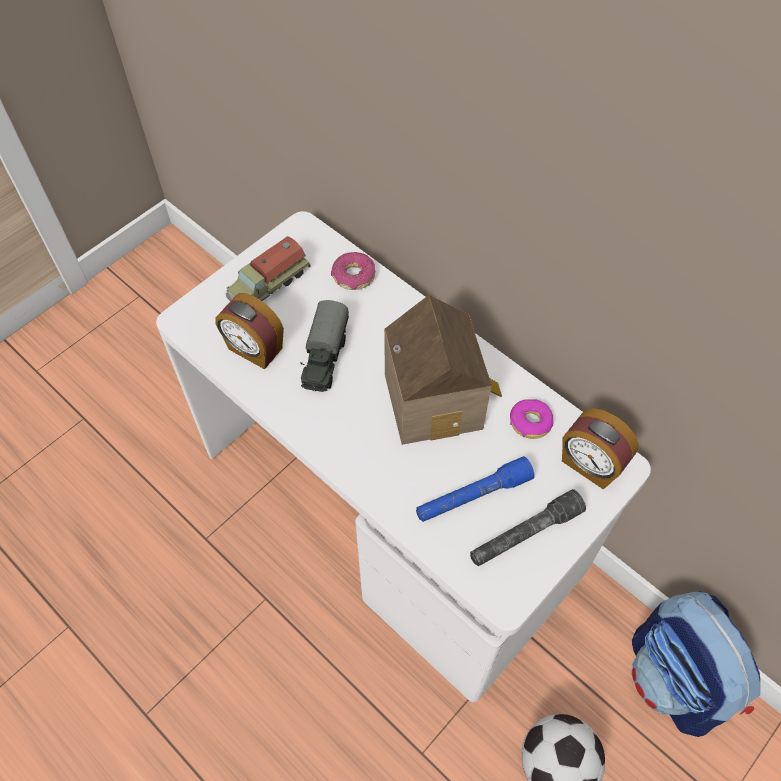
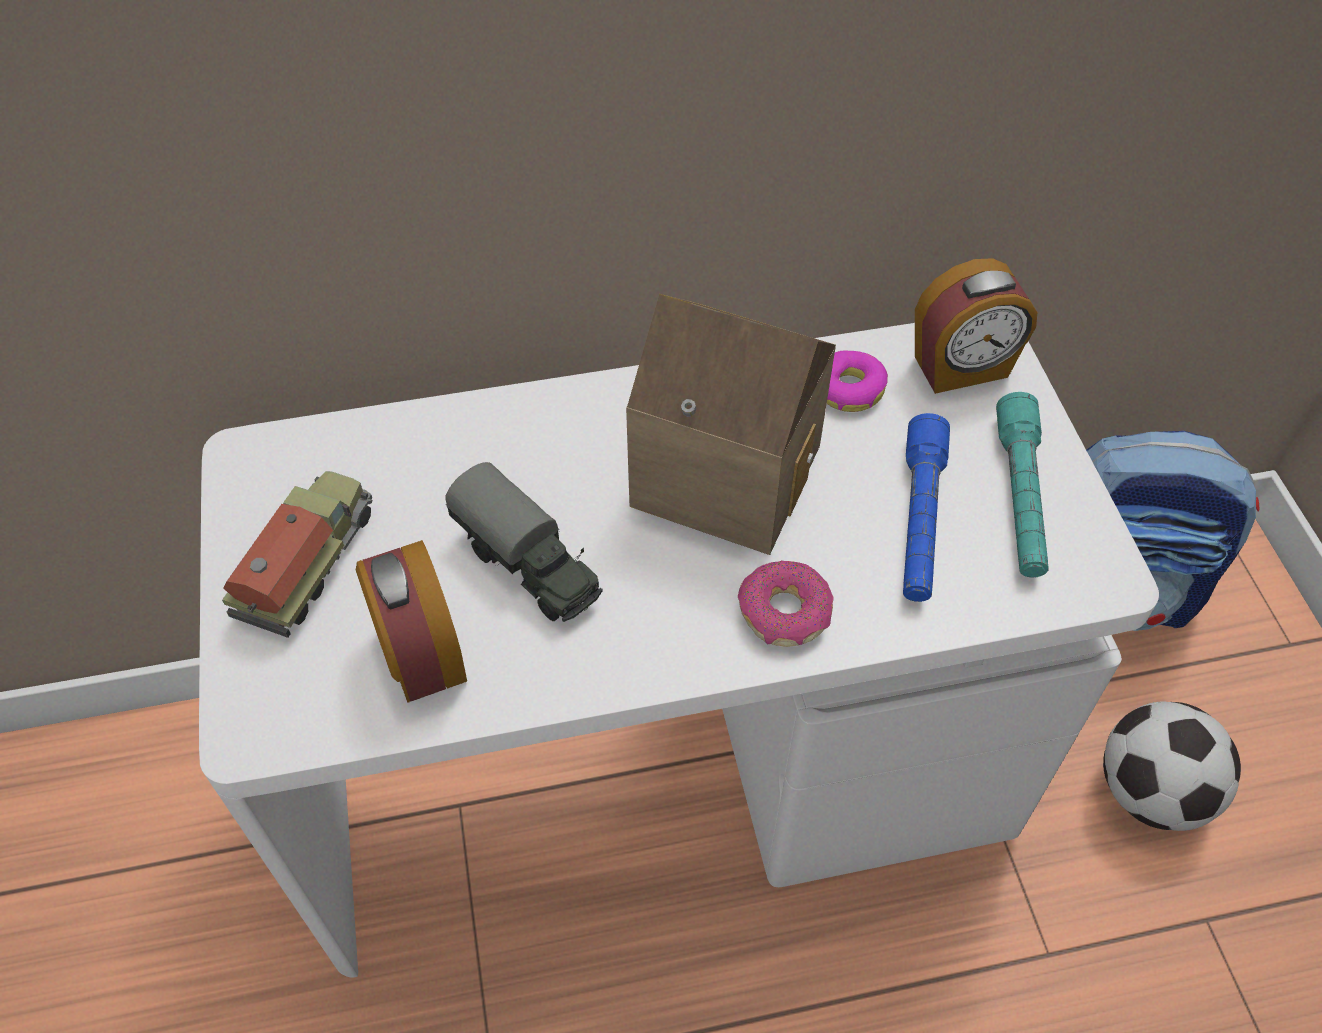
camera: 55 degrees left, 5 degrees down
alarm clock [215,293,284,369] -> alarm clock turned 90 degrees clockwise [356,540,467,703]
toy truck [225,236,311,301] -> toy truck turned 150 degrees counterclockwise [222,471,372,638]
donut [331,252,375,290] -> donut moved to [738,561,834,647]
grey flashlight [470,489,586,566] -> turquoise flashlight [996,392,1049,577]

